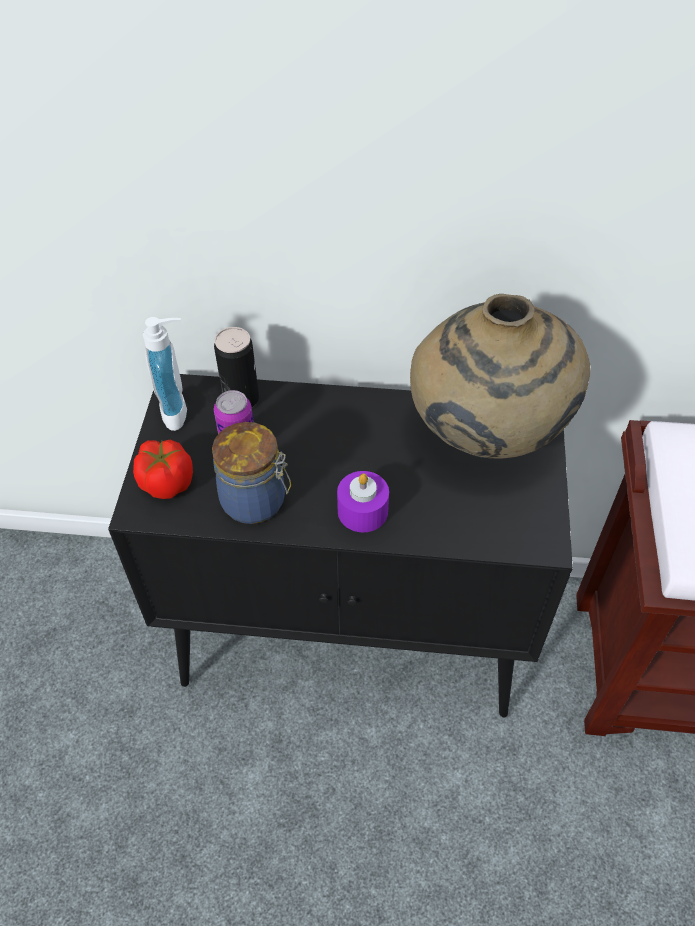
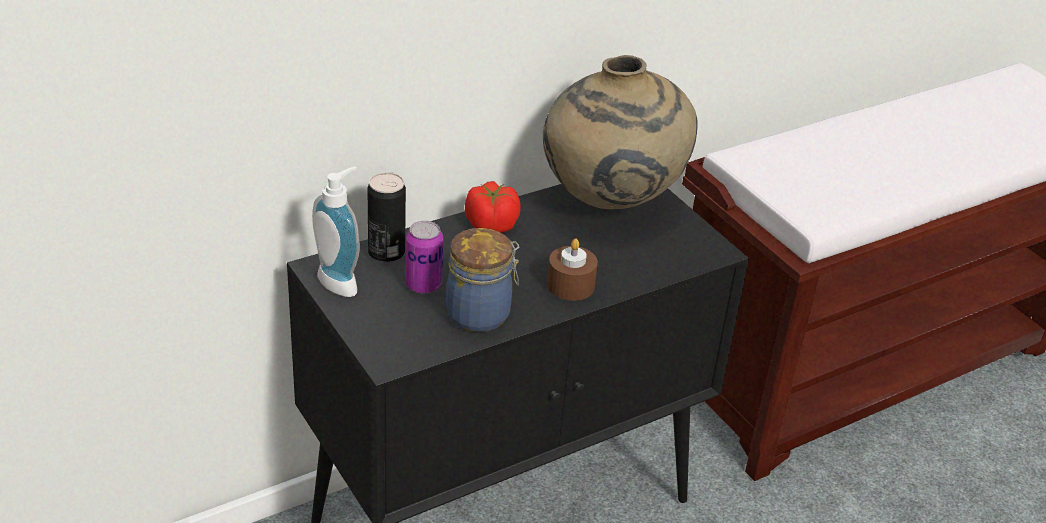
camera: 40 degrees left, 15 degrees down
tomato [133,440,193,499] -> tomato moved to [465,181,521,233]
purple candle [337,471,389,532] -> brown candle [547,239,598,301]

